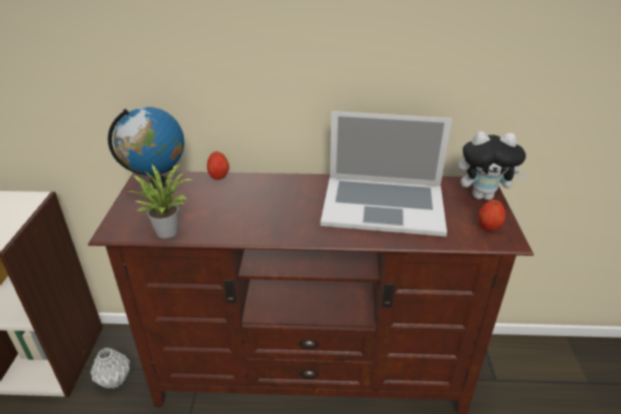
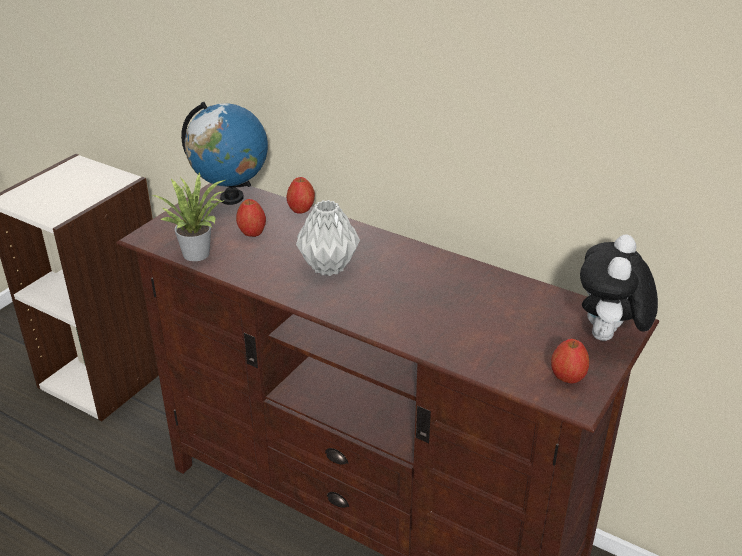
camera: 30 degrees right, 0 degrees up
grey vase [90,348,130,389] -> grey vase moved to [296,200,360,276]
laptop [320,111,452,237] -> none
plush toy [458,131,526,200] -> plush toy turned 75 degrees clockwise [580,234,658,341]
none -> apple [236,199,266,237]

